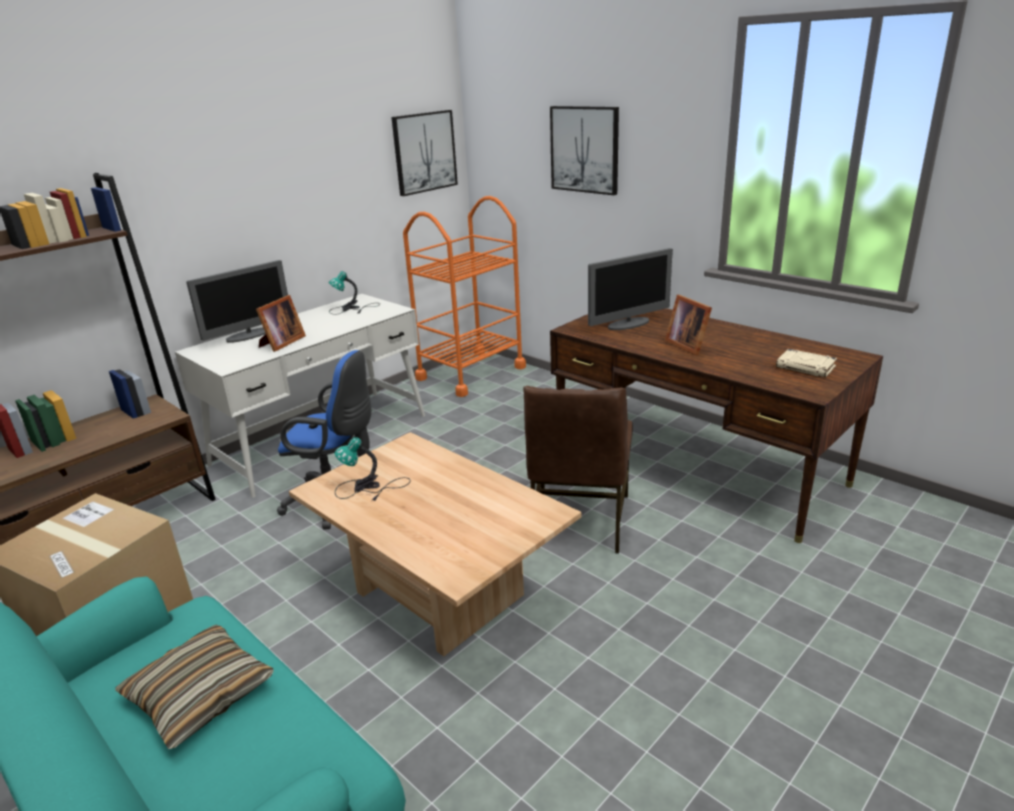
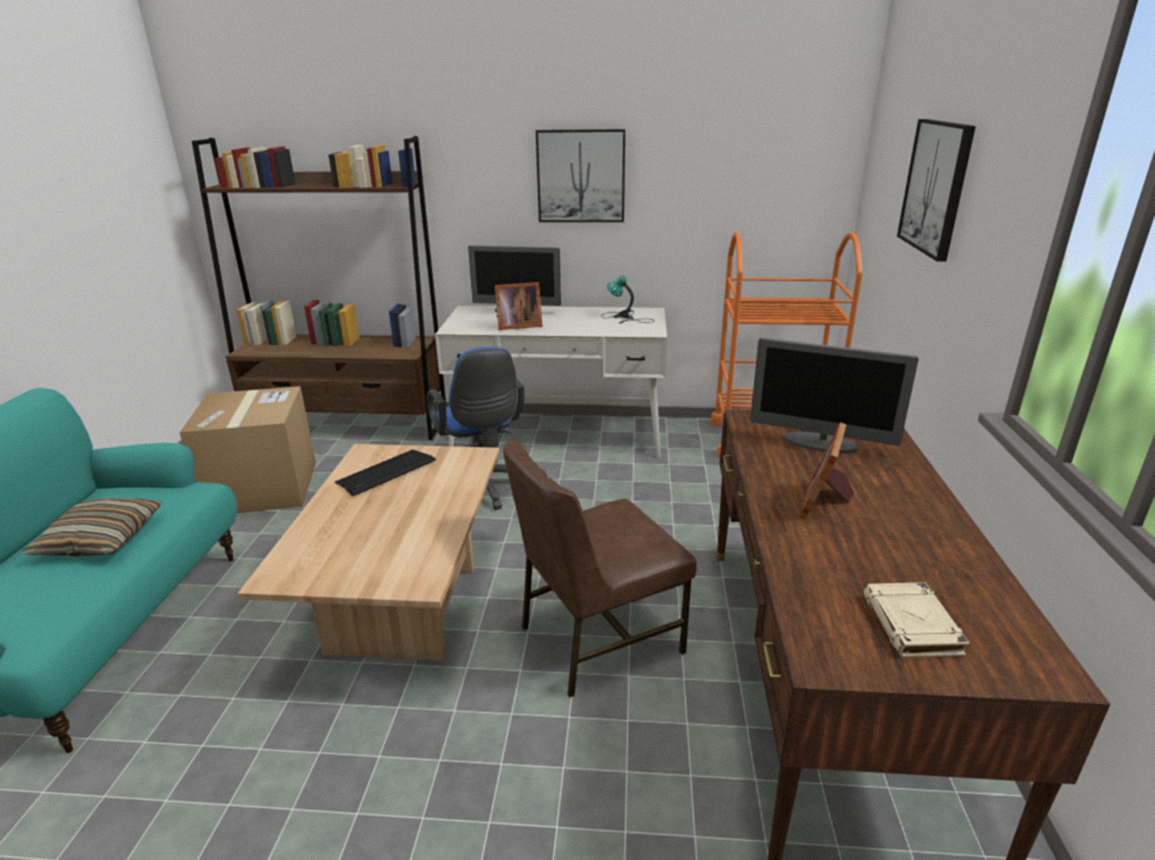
camera: 50 degrees right, 0 degrees up
table lamp [334,437,410,502] -> keyboard [335,450,436,496]
picture [391,110,458,196] -> picture moved to [536,129,625,222]

